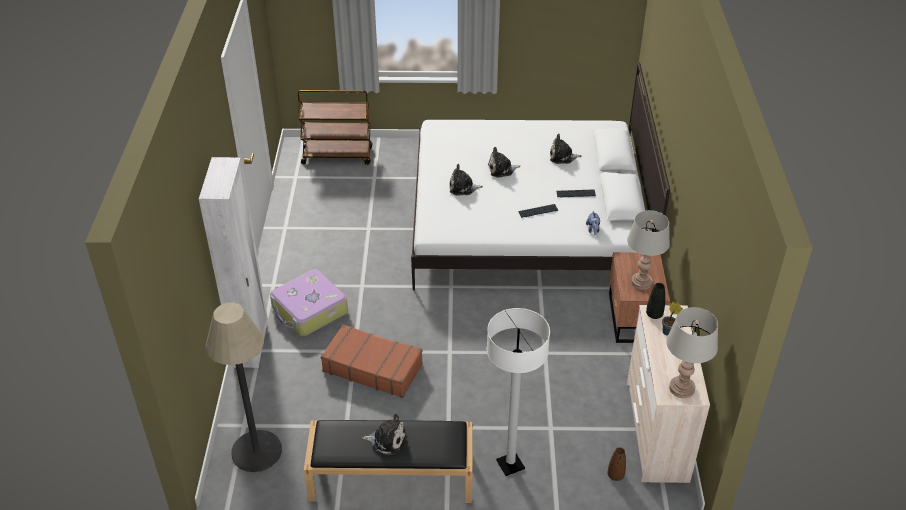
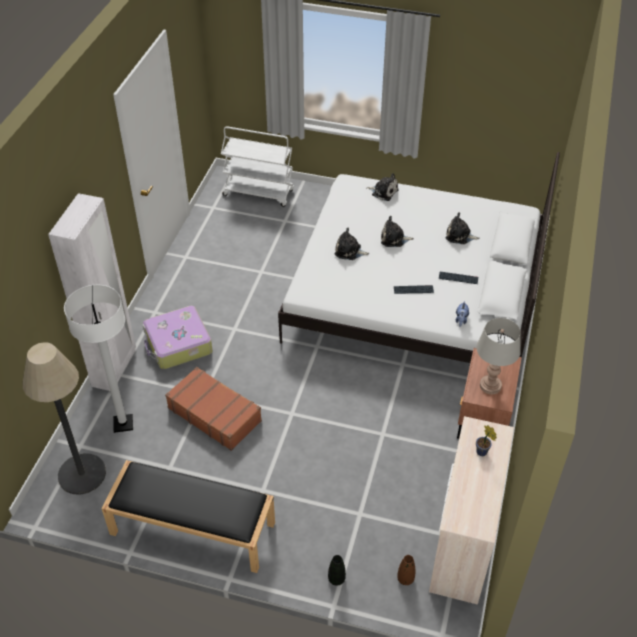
camera: 15 degrees right, 5 degrees up
brown cart [298,90,372,165] -> white cart [221,126,294,207]
plush toy [362,414,406,455] -> plush toy moved to [366,173,399,201]
white floor lamp [487,308,550,476] -> white floor lamp moved to [64,285,133,433]
black vase [646,283,665,319] -> black vase moved to [328,555,346,585]
grey table lamp [666,307,718,398] -> none

